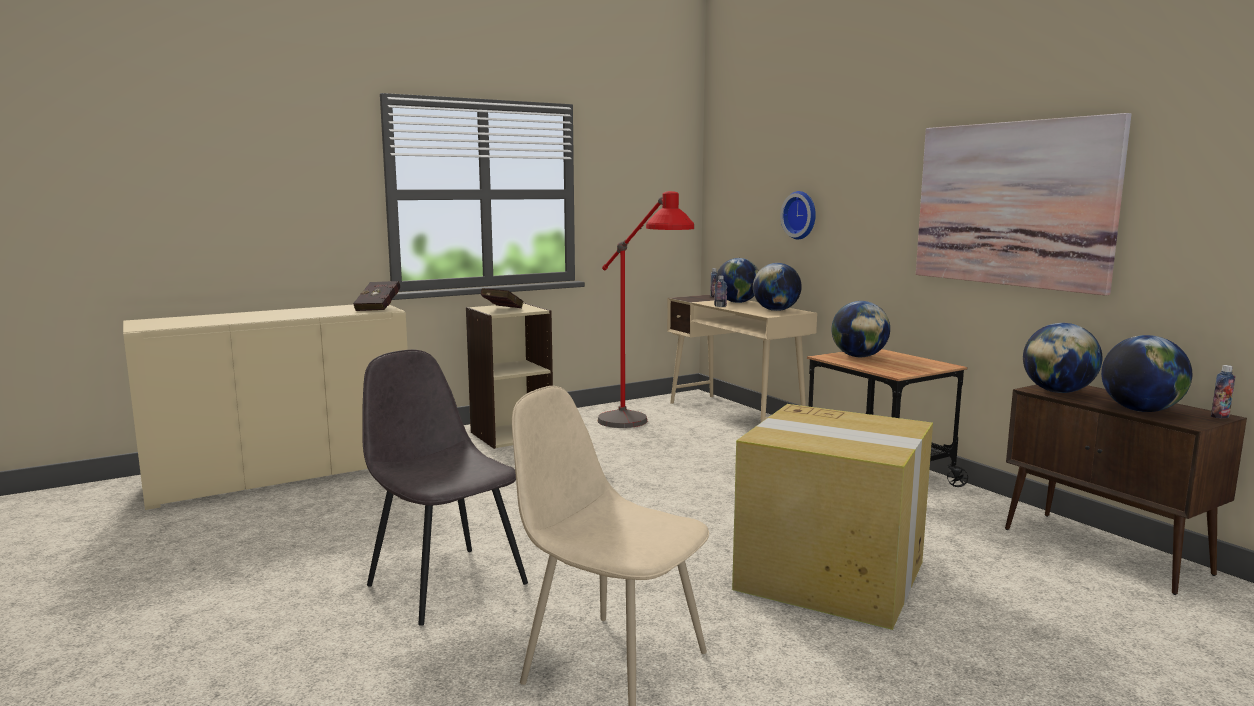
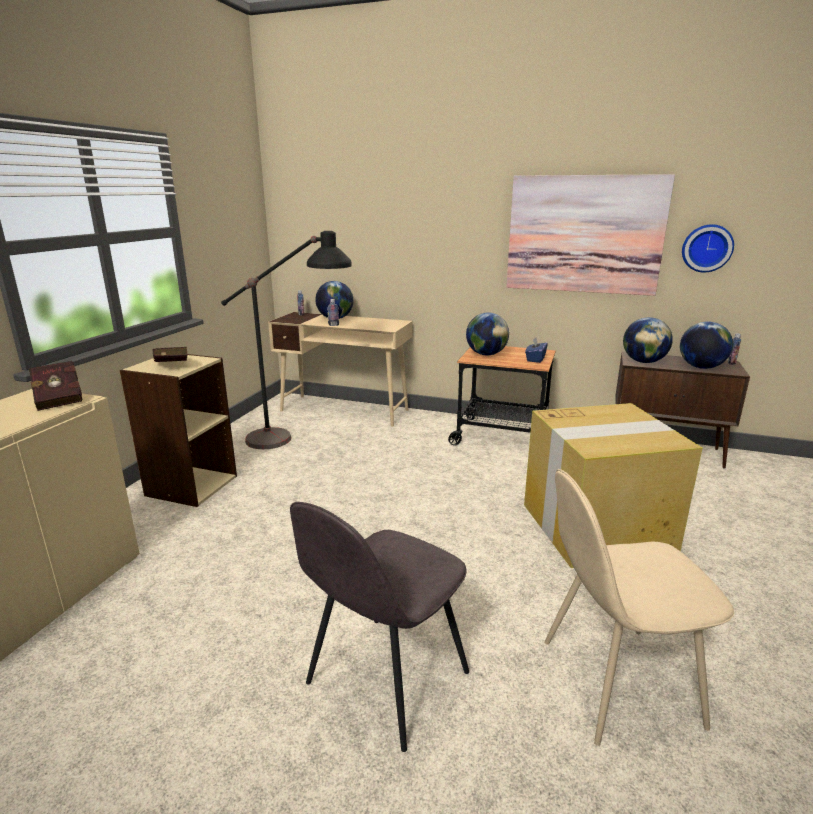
camera: 40 degrees left, 10 degrees up
grey chair [362,350,528,626] -> grey chair turned 60 degrees counterclockwise [290,502,469,752]
red floor lamp [597,191,694,428] -> black floor lamp [221,231,352,449]
globe [753,263,802,311] -> none
wall clock [780,191,816,240] -> wall clock moved to [682,224,734,272]
none -> blue tissue box [525,338,548,363]

